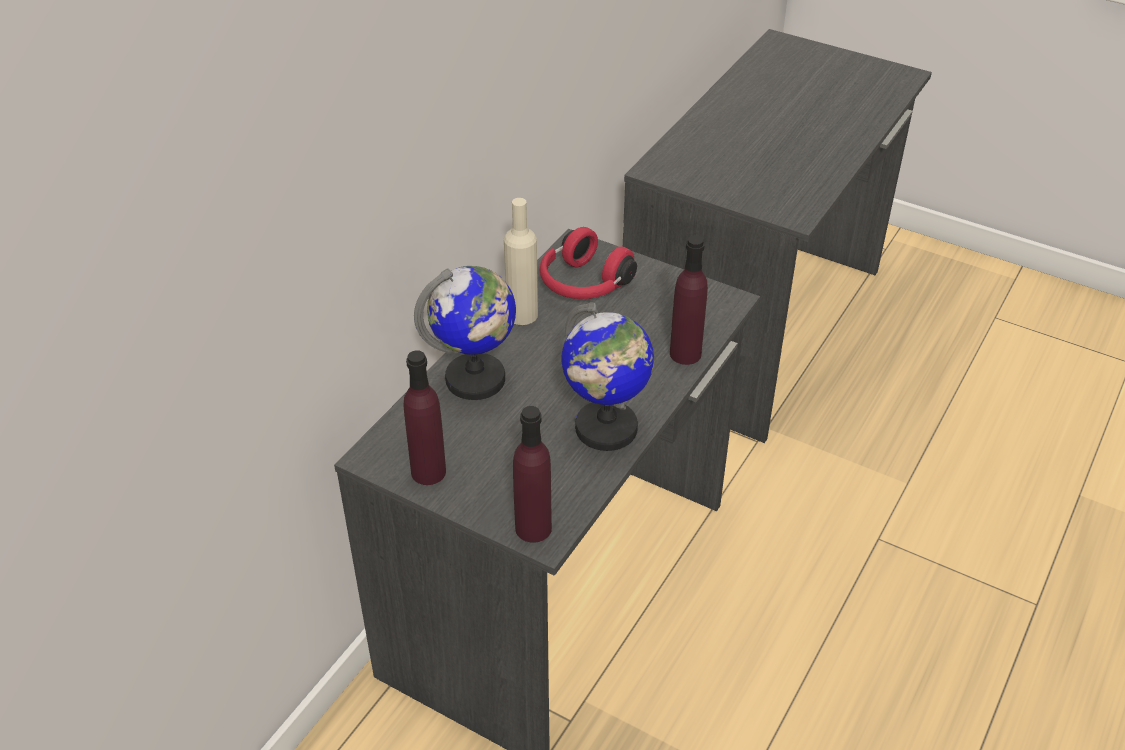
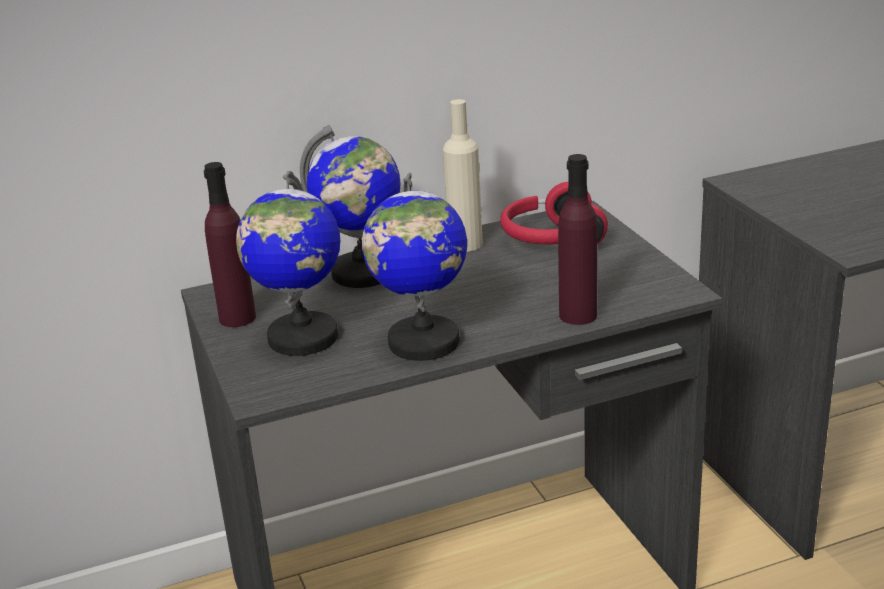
camera: 40 degrees right, 15 degrees down
purple bottle [513,406,552,543] -> none
none -> globe [236,171,340,356]

